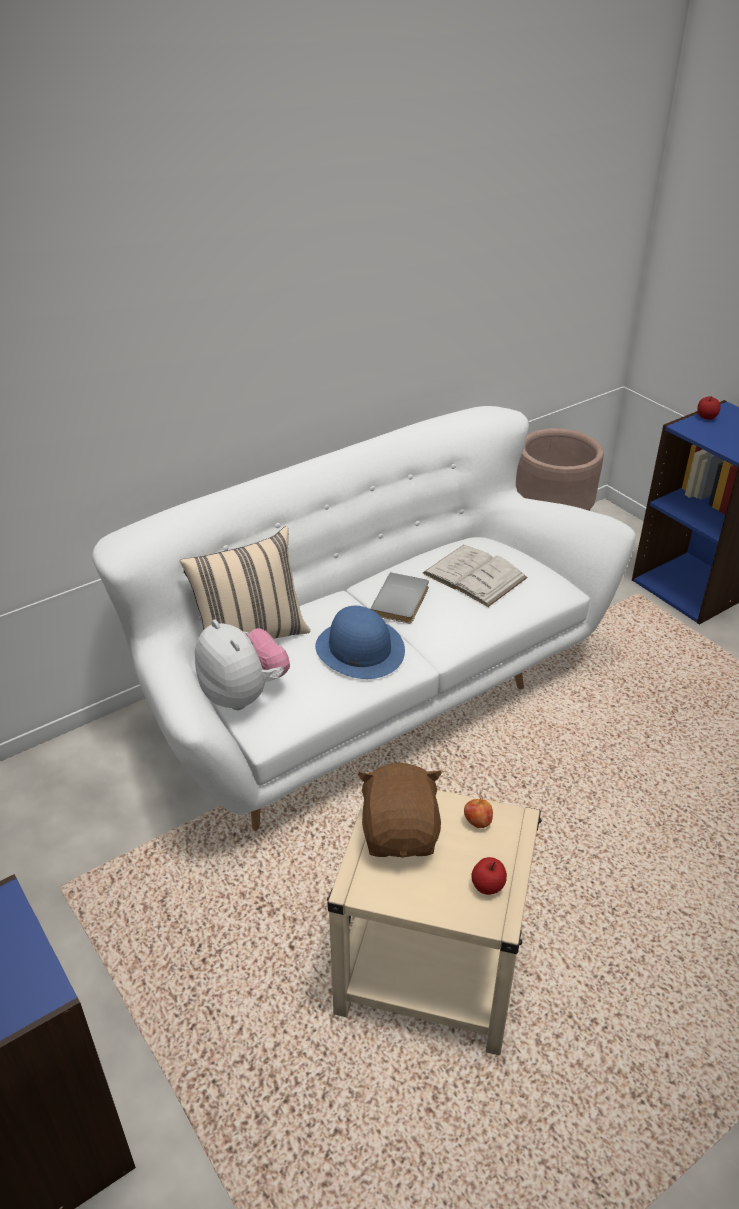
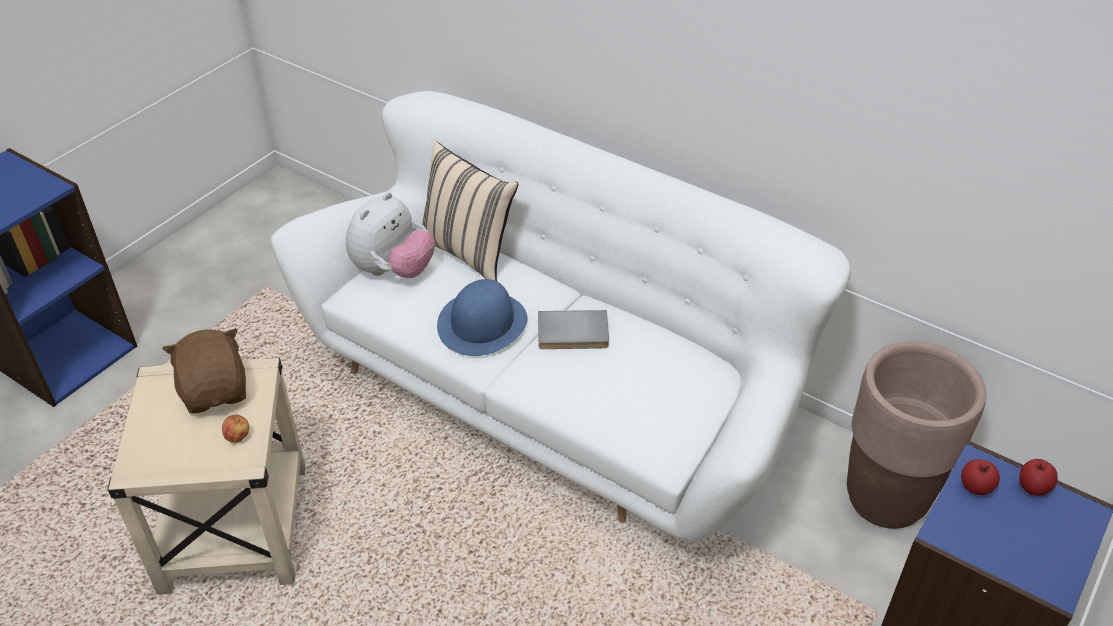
camera: 70 degrees right, 5 degrees up
brown plush toy [358,763,442,858] -> brown plush toy turned 90 degrees counterclockwise [162,328,246,414]
white book [423,545,528,607] -> none
apple [471,857,507,895] -> apple moved to [961,459,1000,495]

